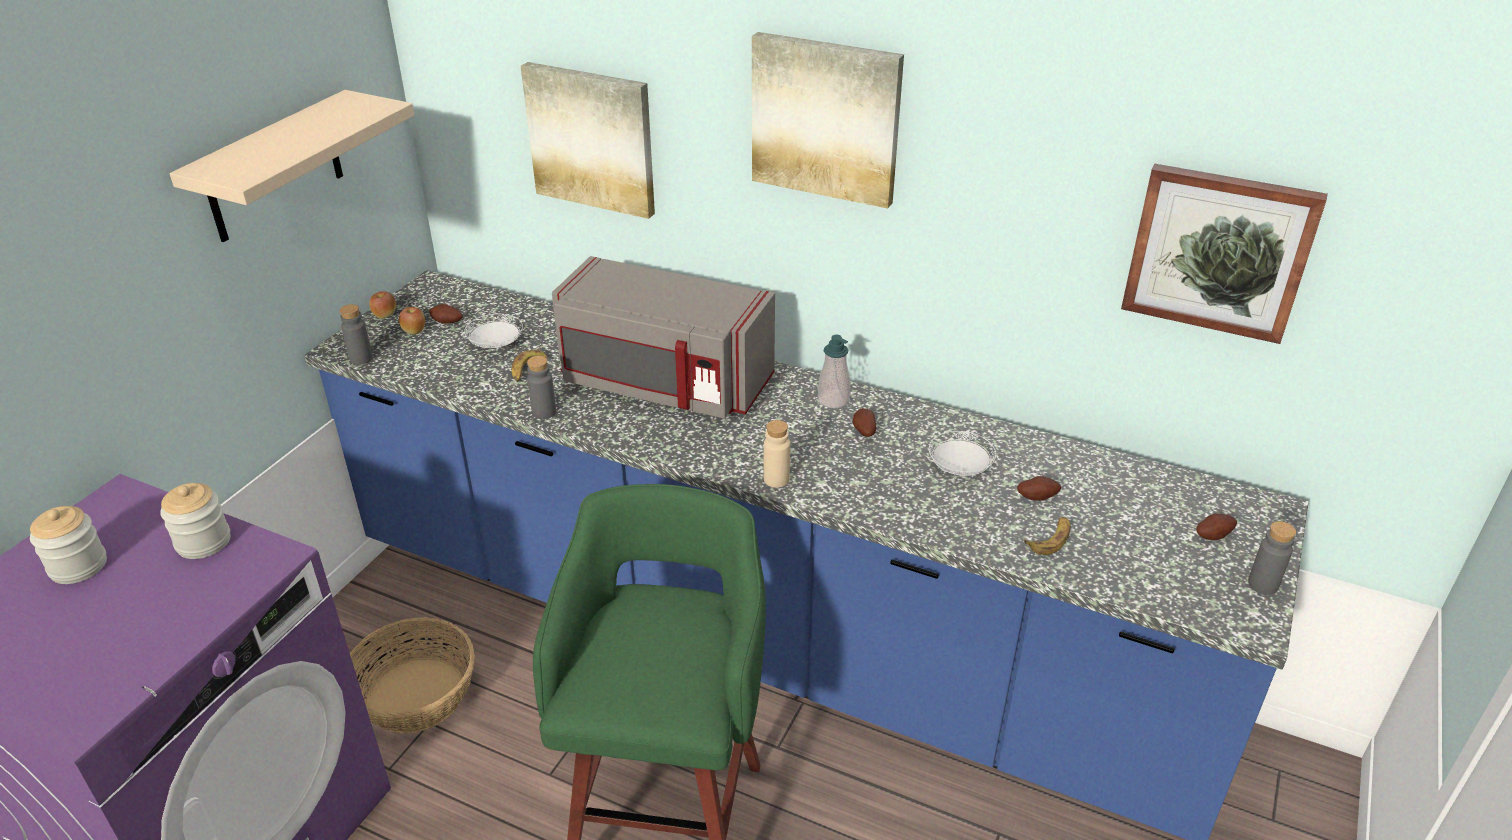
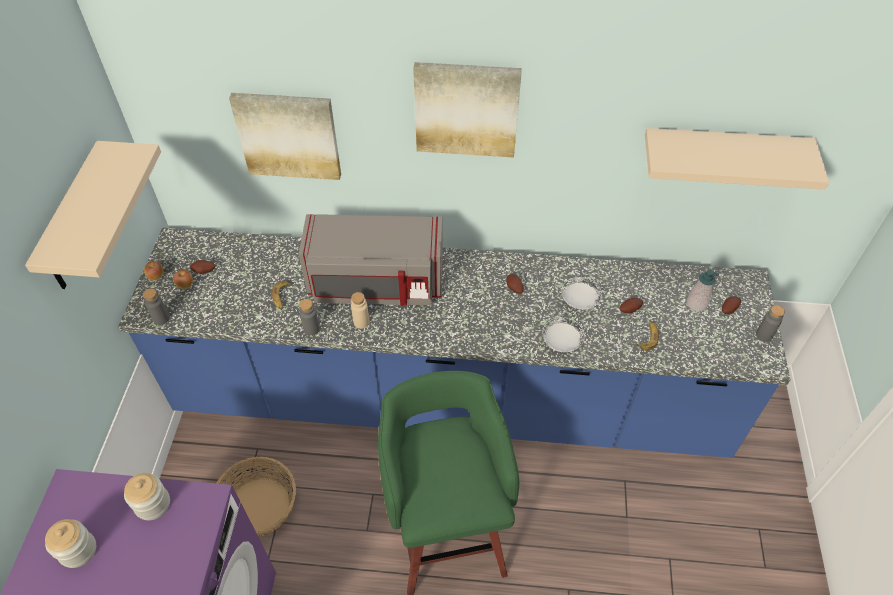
camera: 20 degrees left, 15 degrees up
white plate [464,314,523,348] -> white plate moved to [542,317,585,352]
beige bottle [764,420,790,488] -> beige bottle moved to [351,292,369,329]
soap dispenser [818,335,850,408] -> soap dispenser moved to [687,270,719,311]
picture [1121,163,1328,344] -> beige shelf [645,128,829,190]

